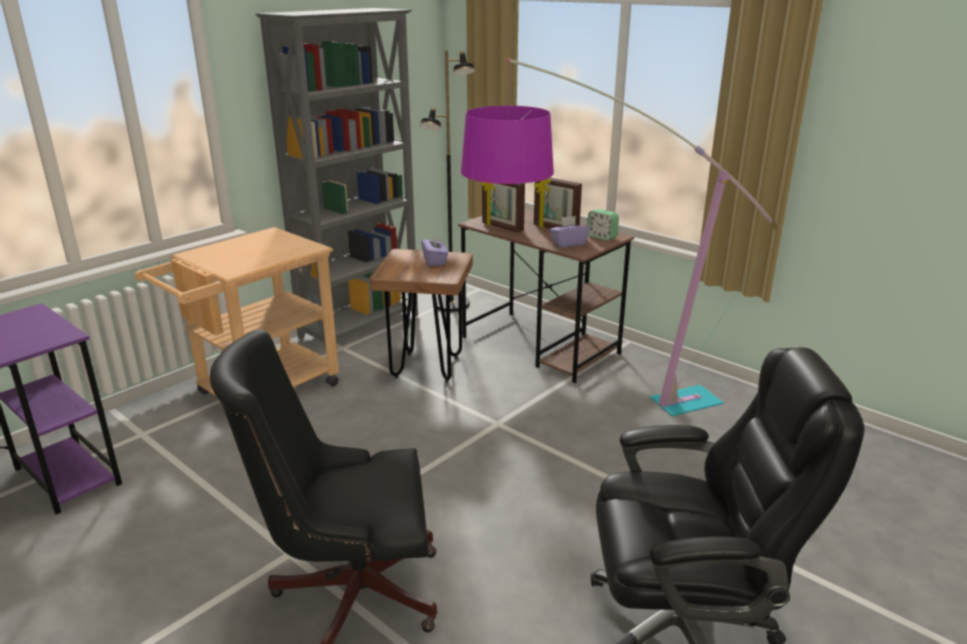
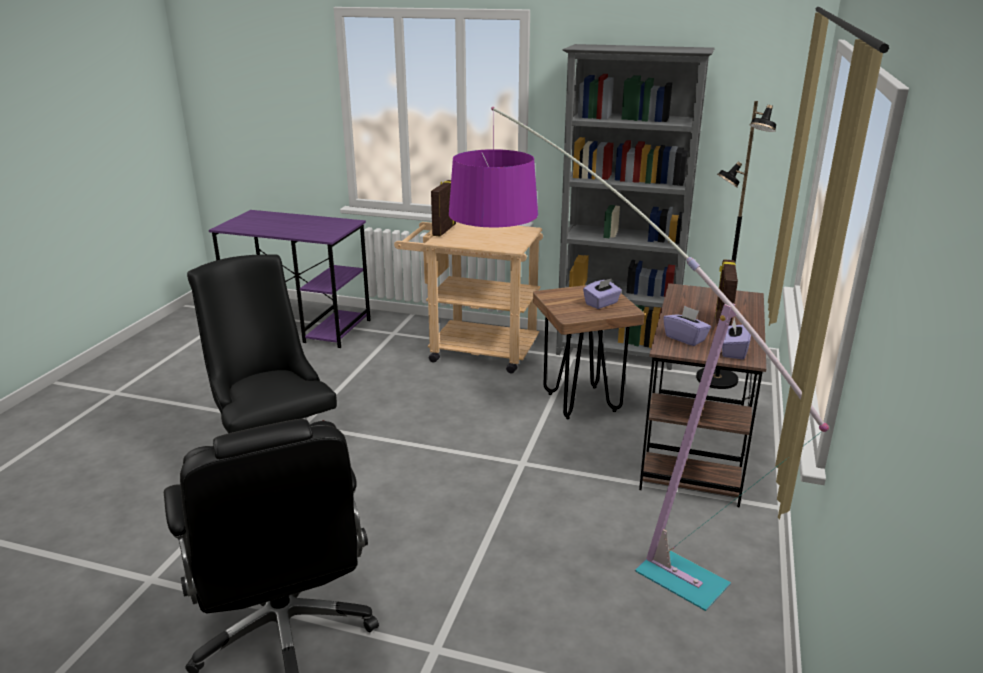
camera: 65 degrees right, 0 degrees up
picture frame [481,182,525,233] -> picture frame moved to [431,180,456,237]
alarm clock [587,209,619,241] -> purple tissue box [722,318,751,360]

